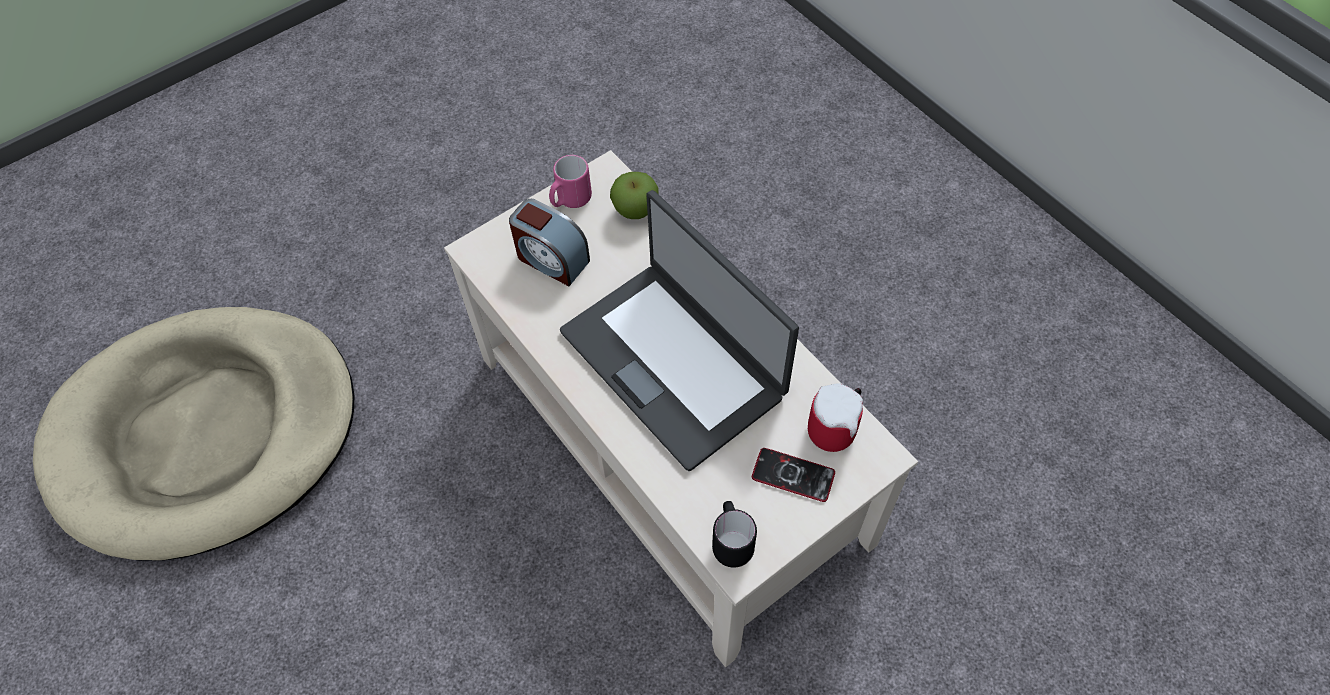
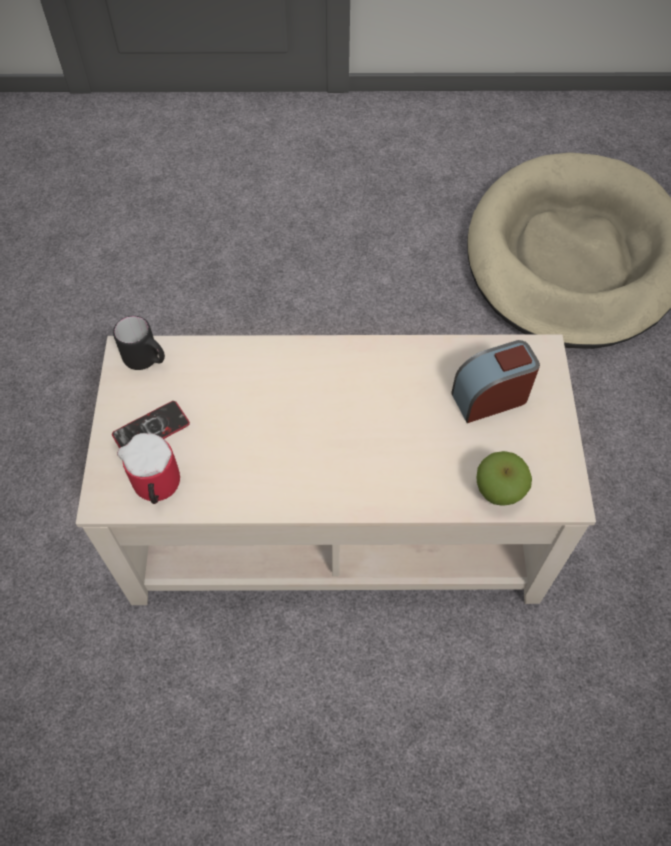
camera: 125 degrees right, 0 degrees up
pink mug [549,155,592,208] -> none
laptop [560,190,799,471] -> none

